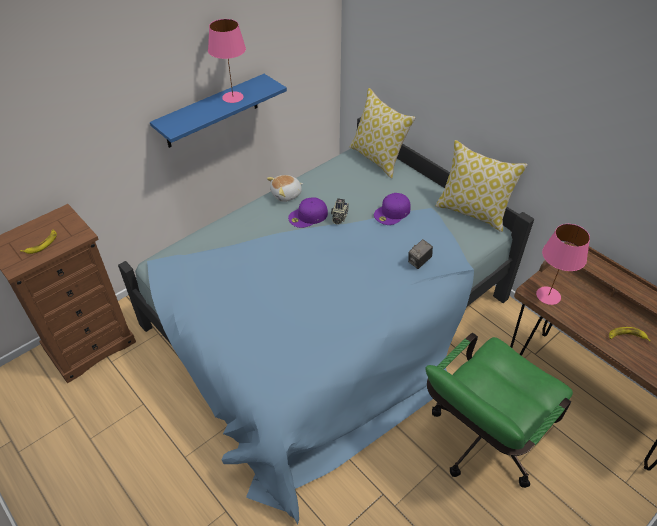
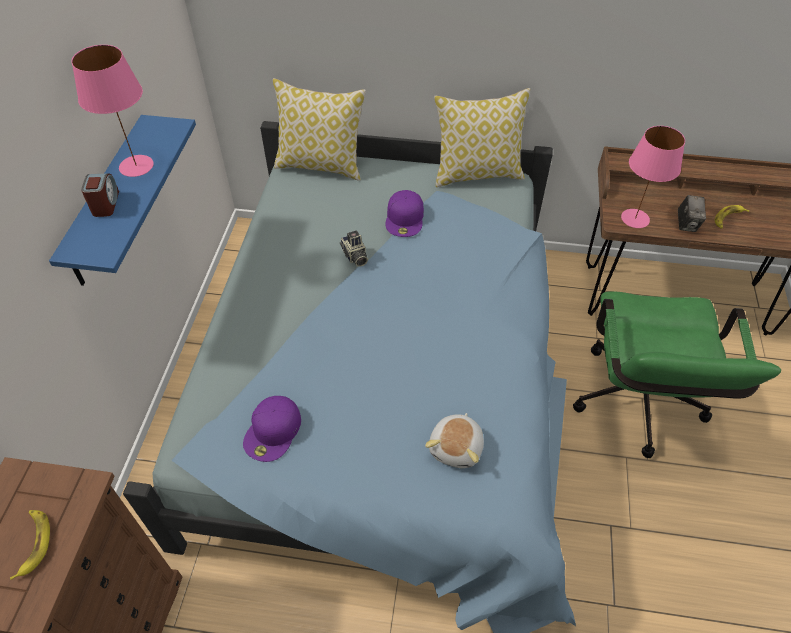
camera: 40 degrees left, 5 degrees up
plush toy [267,175,303,202] -> plush toy moved to [425,413,484,468]
purple cap [288,197,328,228] -> purple cap moved to [243,396,301,462]
camera [408,239,433,269] -> camera moved to [678,195,706,232]
none -> alarm clock [81,173,119,217]

